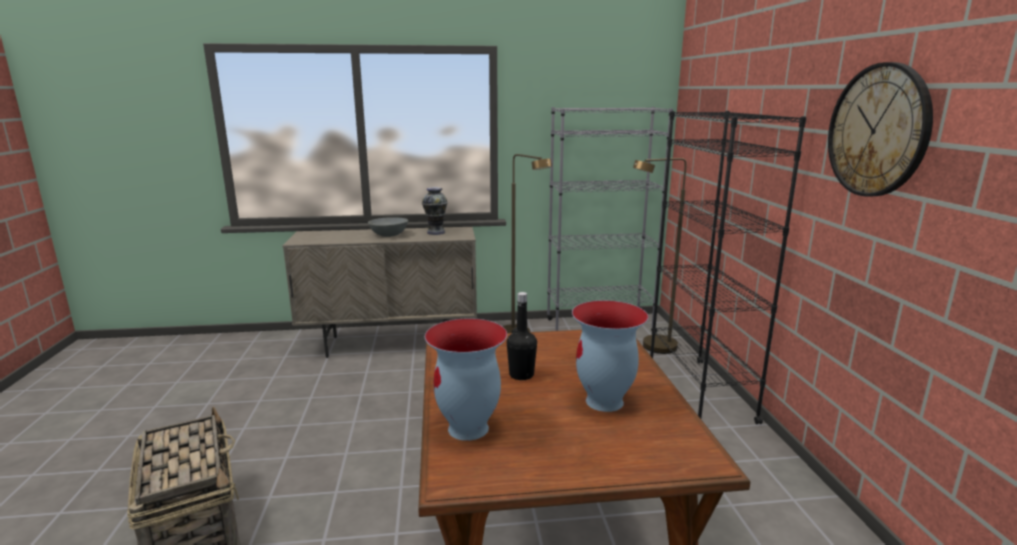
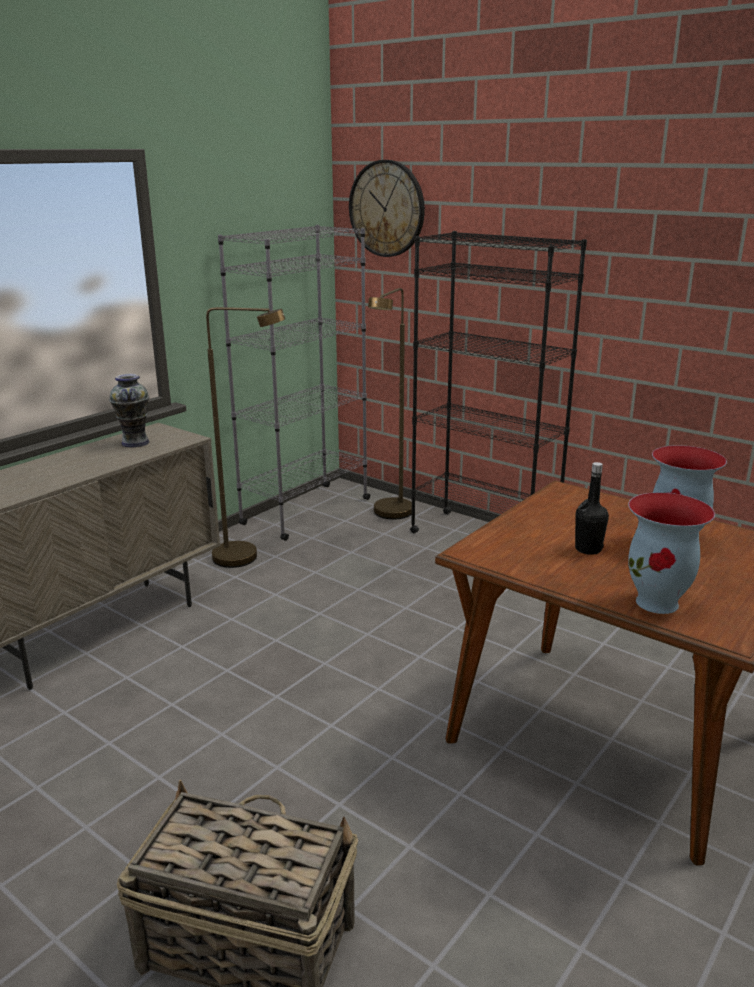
camera: 45 degrees left, 5 degrees up
grey bowl [368,217,408,237] -> none
wall clock [828,62,933,197] -> wall clock moved to [349,160,425,257]

